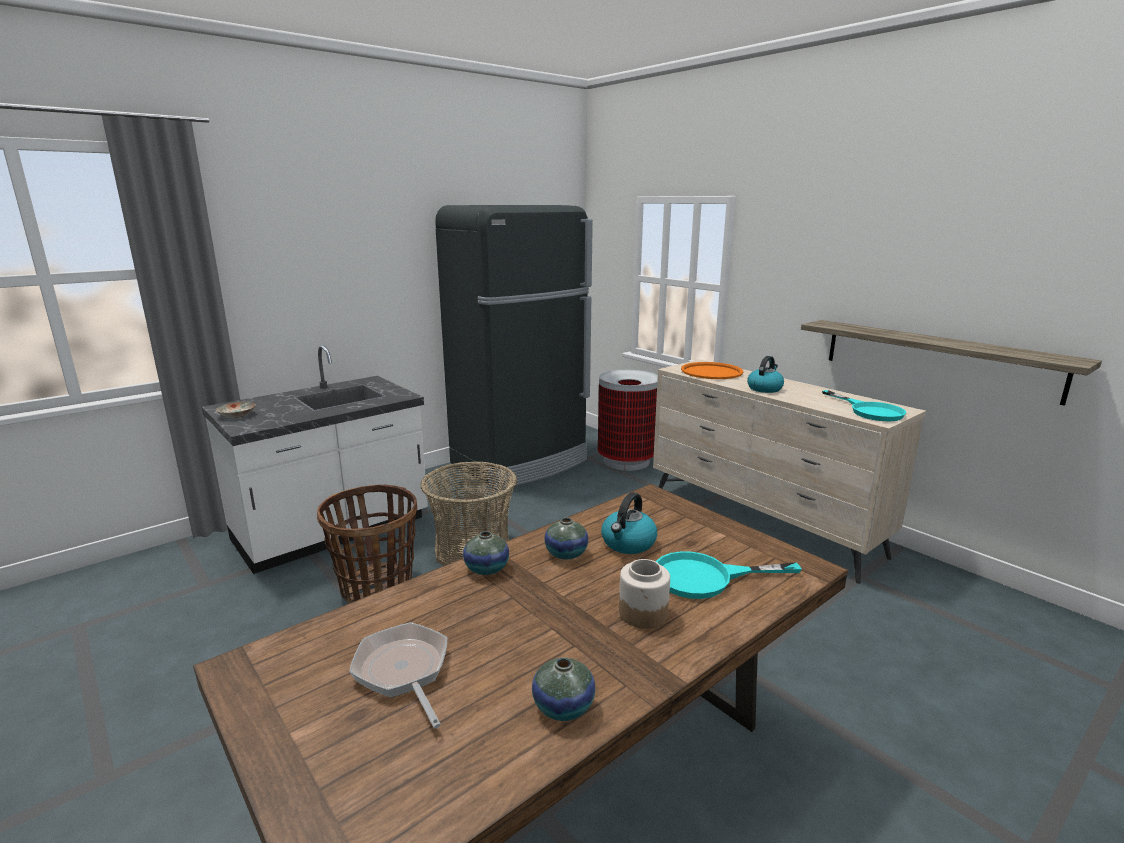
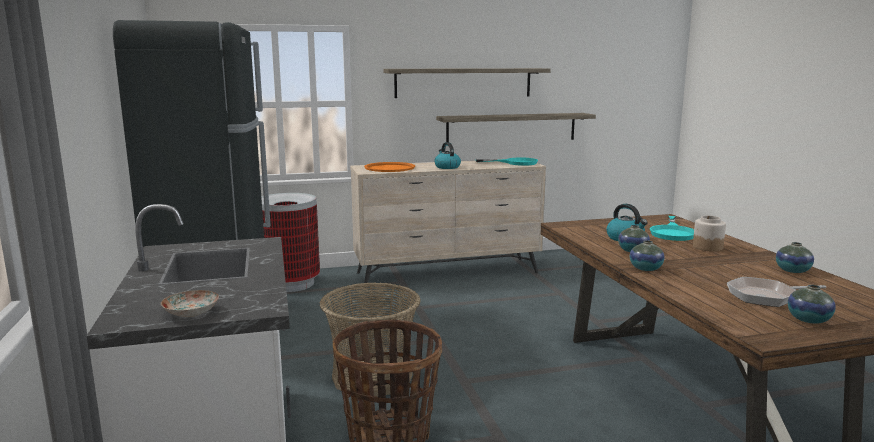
camera: 65 degrees left, 5 degrees down
none -> shelf [383,68,551,98]
none -> vase [788,285,836,324]

